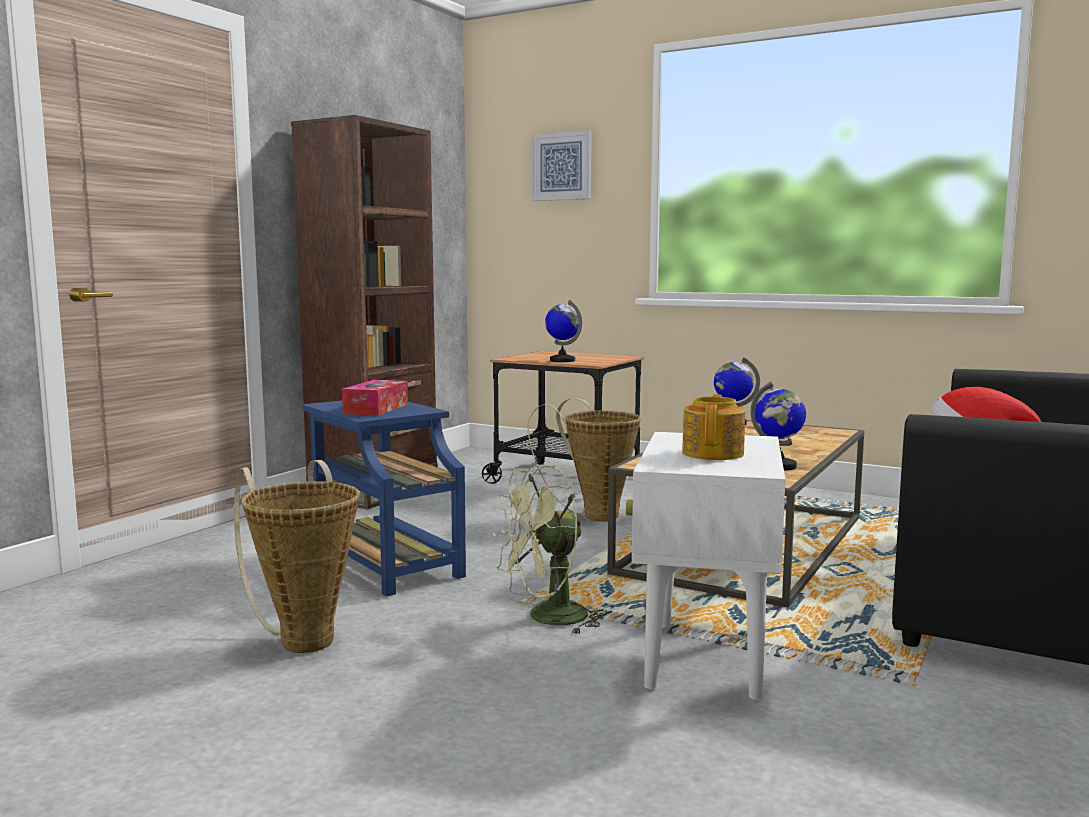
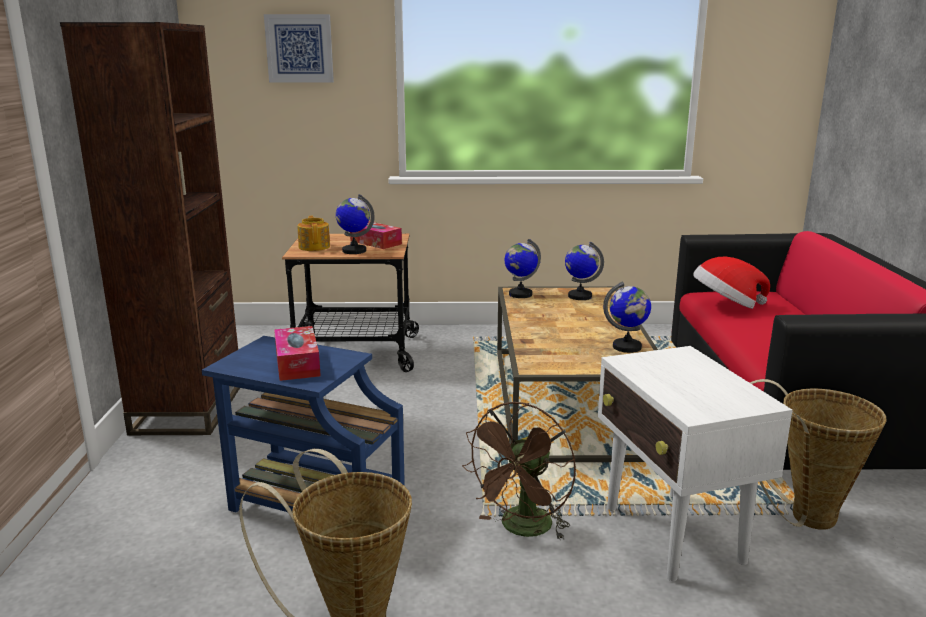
camera: 30 degrees left, 10 degrees up
green fan [493,465,608,635] -> brown fan [462,402,576,541]
basket [528,398,641,521] -> basket moved to [750,379,886,530]
teapot [682,394,745,460] -> teapot moved to [297,216,330,251]
none -> tissue box [350,221,402,249]
none -> globe [565,242,604,300]

